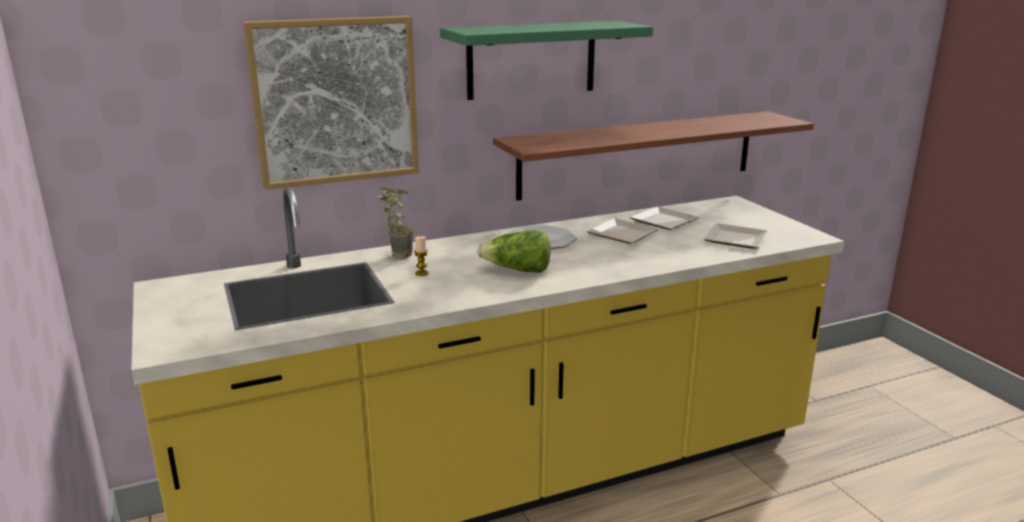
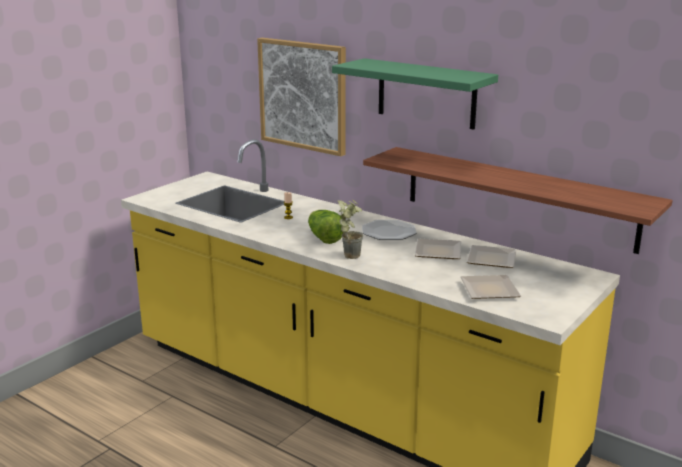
camera: 60 degrees right, 0 degrees up
potted plant [377,188,415,259] -> potted plant moved to [338,199,363,259]

